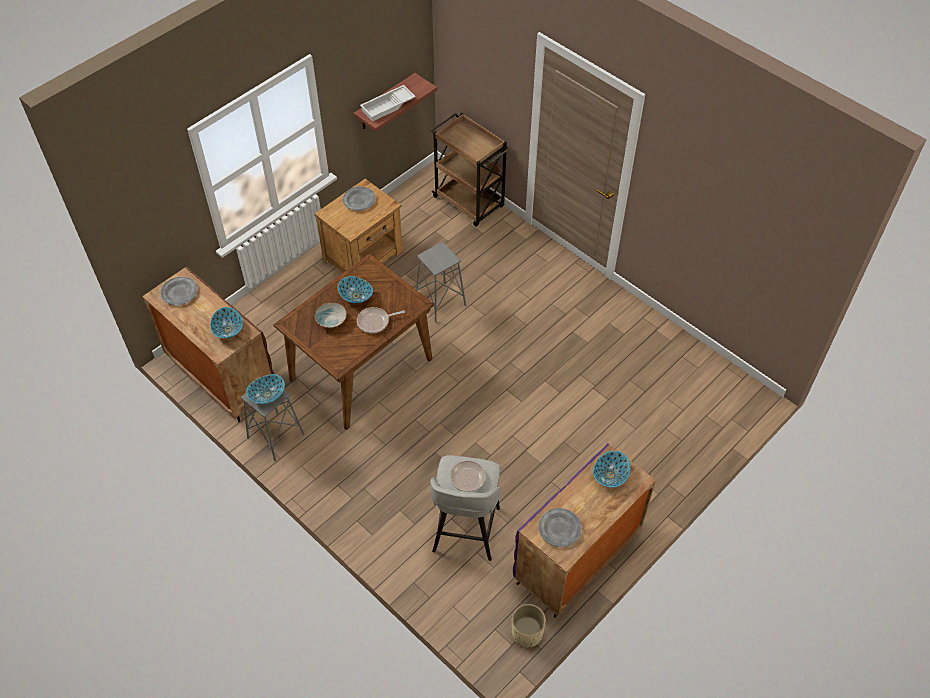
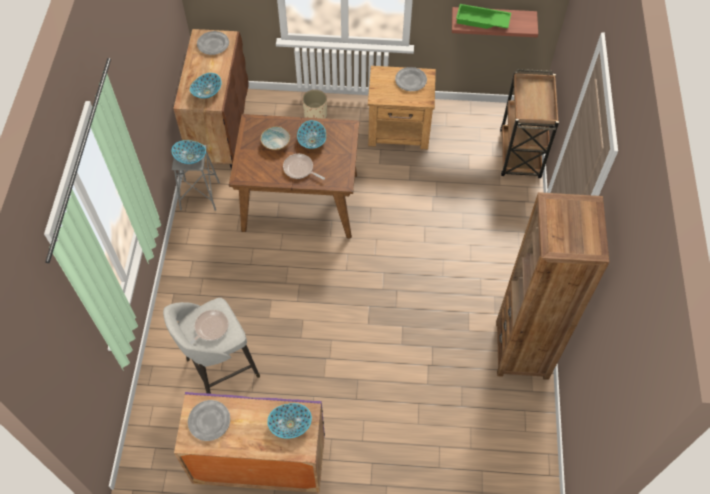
camera: 50 degrees right, 5 degrees up
white tray [360,85,416,122] -> green tray [456,4,511,29]
grey stool [416,242,466,323] -> none
beige planter [512,604,546,647] -> beige planter moved to [302,90,327,119]
none -> brown bookcase [496,192,609,380]

